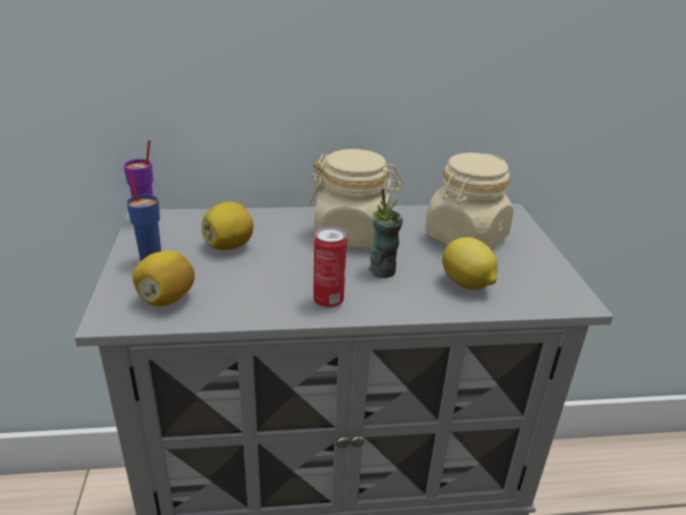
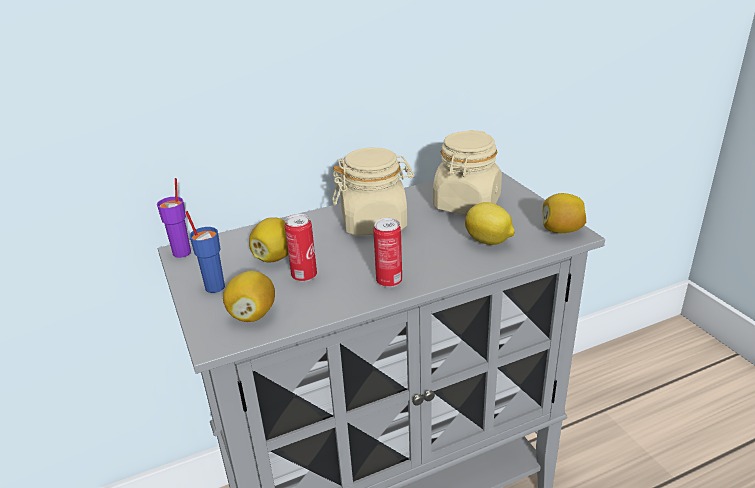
camera: 15 degrees left, 0 degrees up
cup [369,189,403,278] -> none
none -> can [285,214,317,282]
none -> lemon [543,193,586,233]

